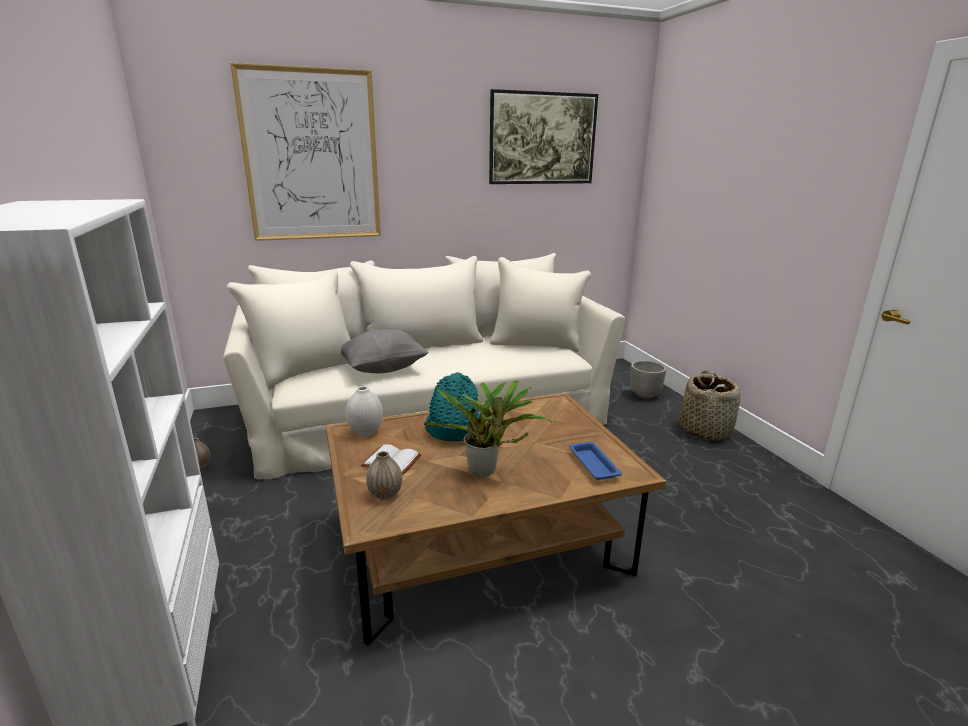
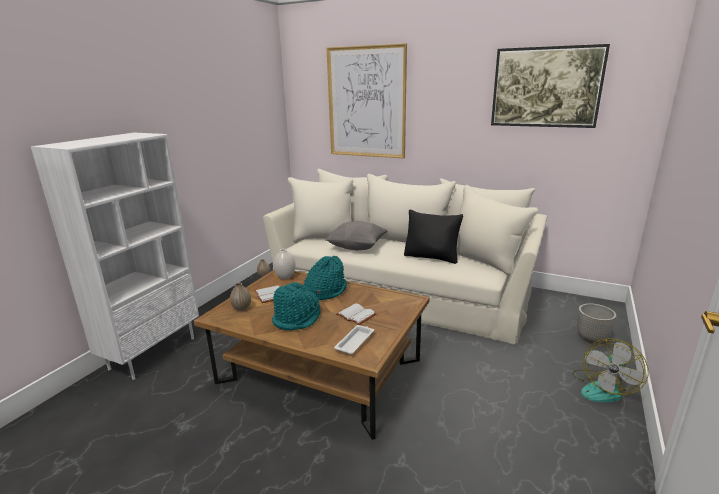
camera: 45 degrees right, 0 degrees up
potted plant [424,380,551,477] -> turquoise hat [272,282,321,330]
blue tray [569,442,622,480] -> white tray [334,325,374,354]
basket [679,371,740,442] -> fan [572,338,649,402]
none -> white book [336,303,377,325]
none -> black pillow [404,210,463,264]

